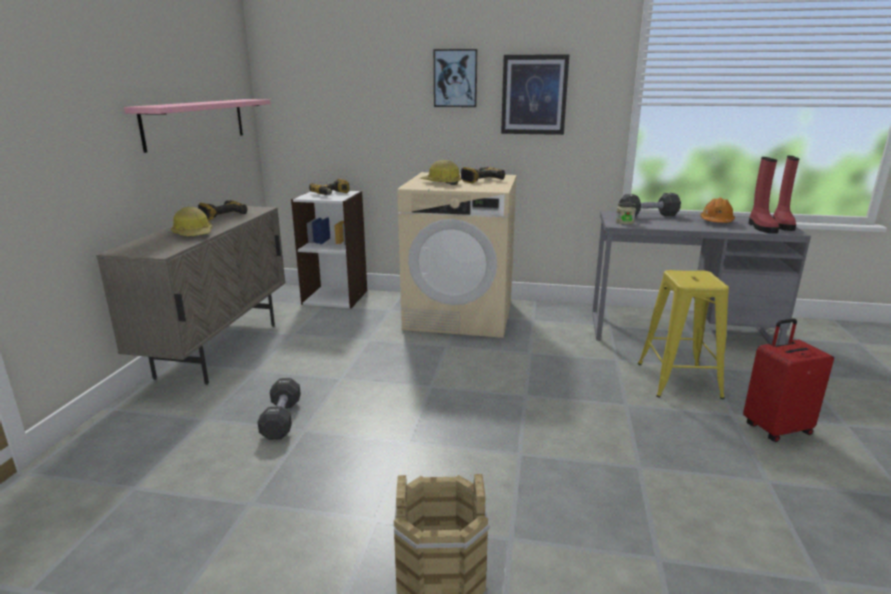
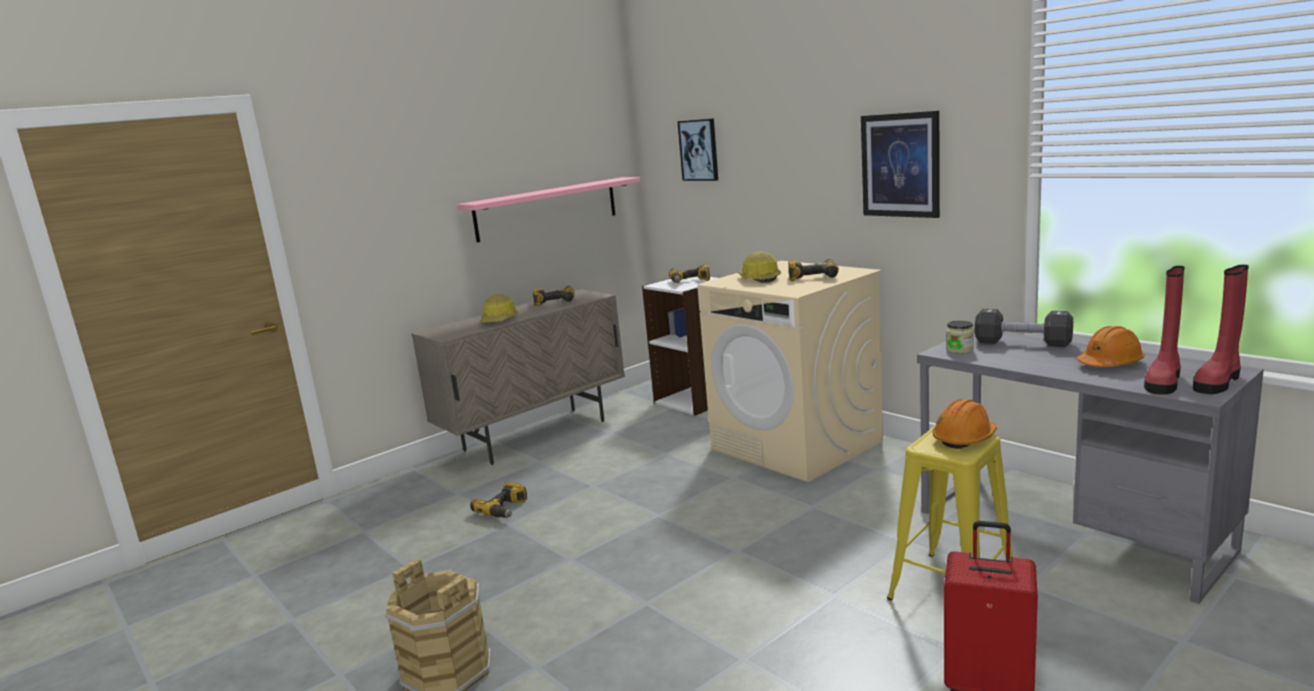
camera: 40 degrees right, 5 degrees down
black dumbbell [257,378,301,440] -> power drill [470,482,527,518]
picture [434,49,477,107] -> picture moved to [677,118,718,181]
none -> orange hard hat [932,399,997,449]

